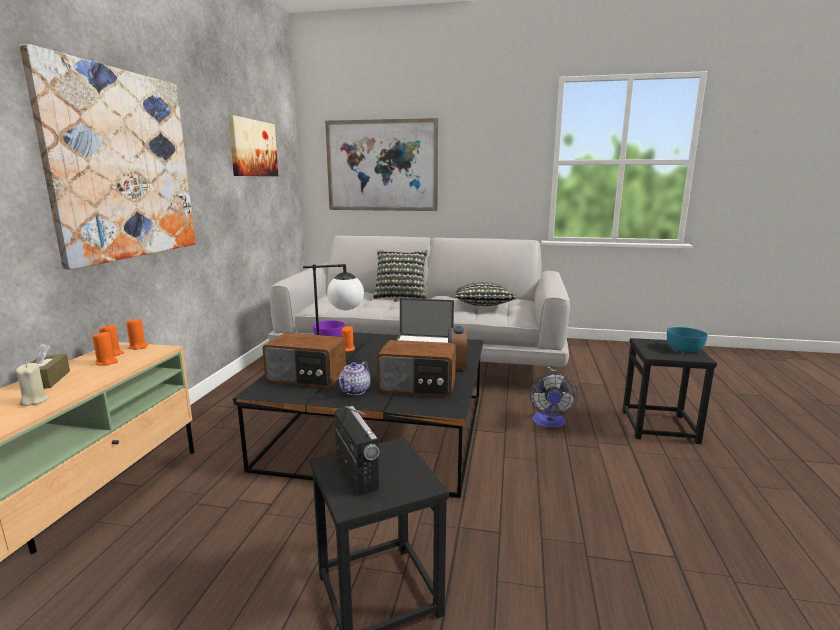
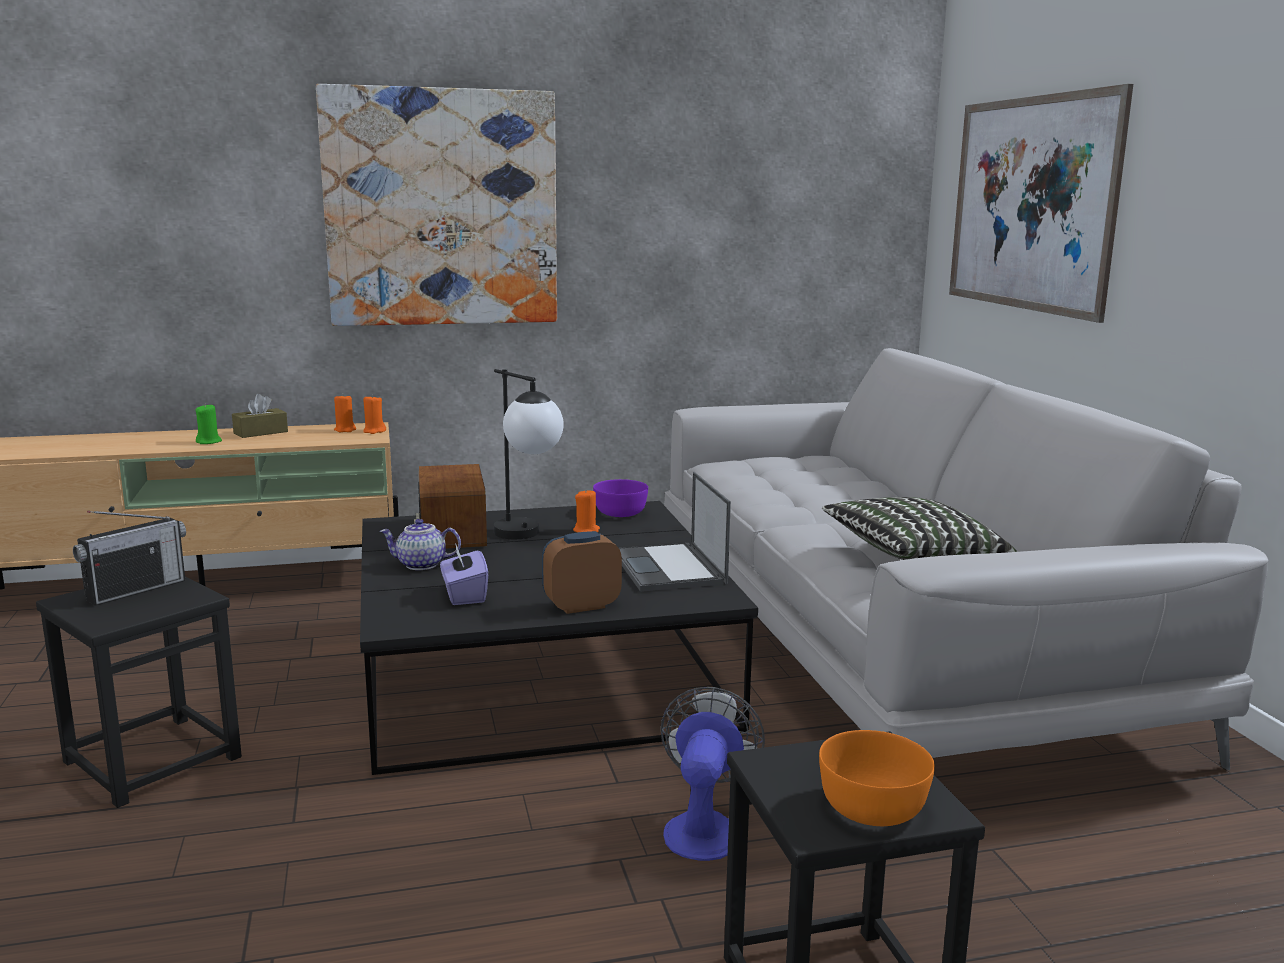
camera: 65 degrees right, 0 degrees up
beige candle [16,363,49,406] -> green candle [196,403,222,444]
orange candle [92,332,118,366] -> none
picture [228,115,278,176] -> none
pillow [373,250,428,299] -> none
radio [377,340,456,397] -> purple tissue box [440,543,488,605]
fan [530,373,578,428] -> fan turned 120 degrees clockwise [661,687,765,861]
turquoise bowl [667,327,708,353] -> orange bowl [819,730,935,826]

